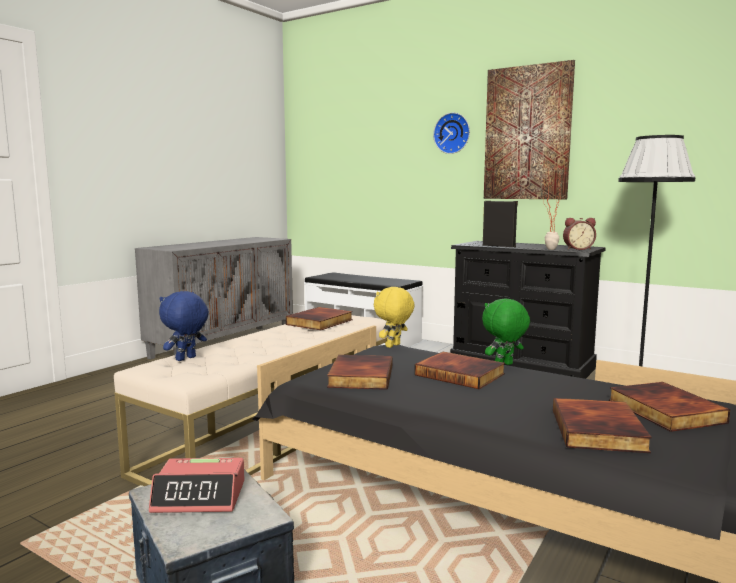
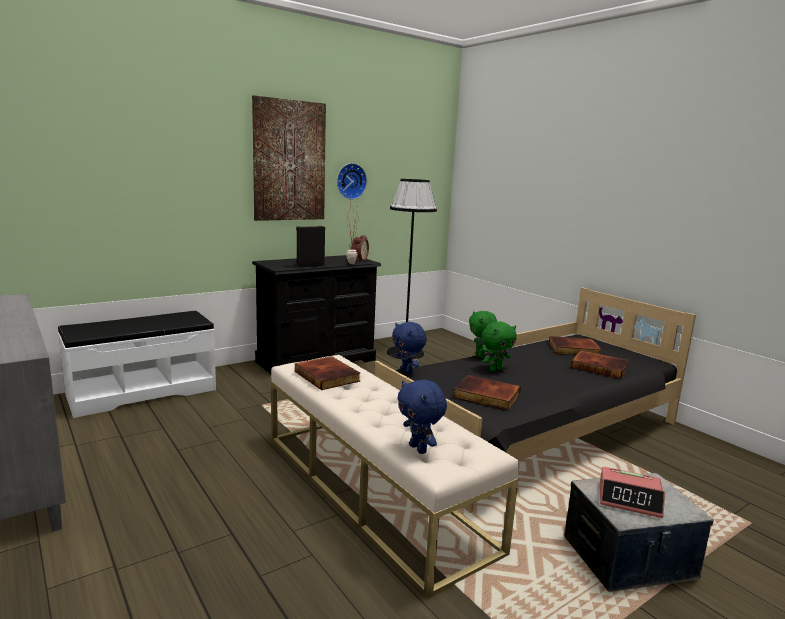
camera: 70 degrees left, 5 degrees up
alarm clock [149,458,245,513] -> alarm clock turned 90 degrees clockwise [600,467,665,518]
yellow plush toy [374,287,415,348] -> blue plush toy [392,322,427,374]
book [415,352,505,389] -> green plush toy [482,321,517,372]
wall clock [433,113,470,154] -> wall clock moved to [337,163,367,200]

